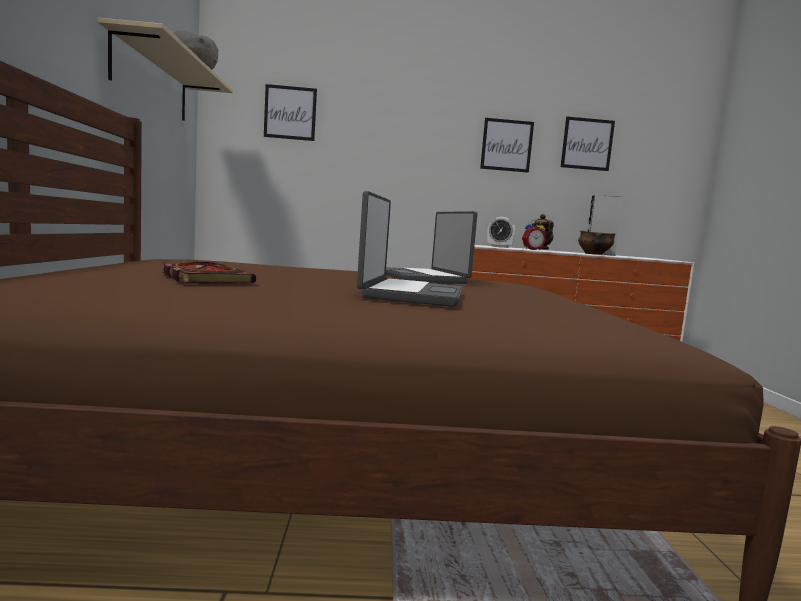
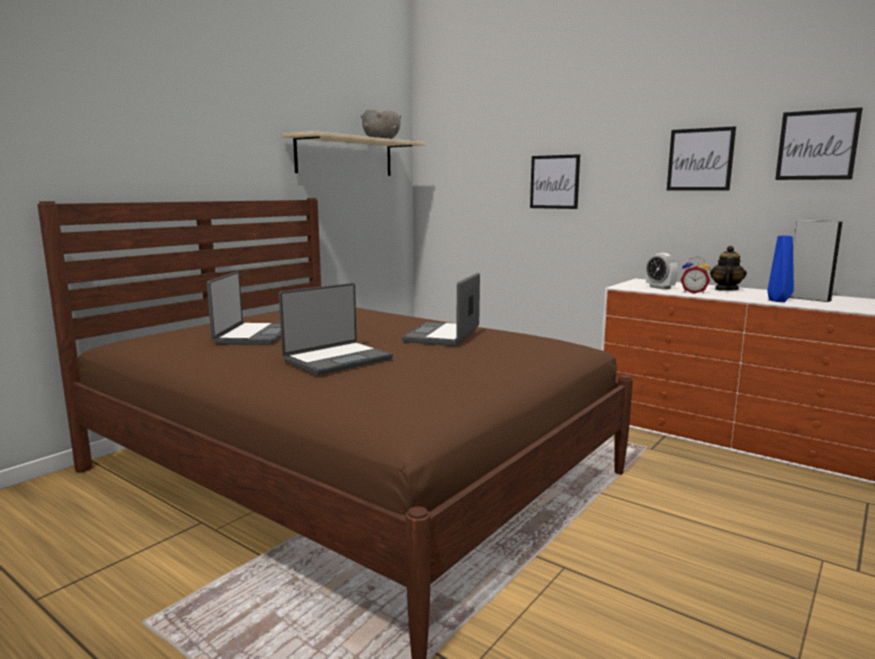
camera: 40 degrees right, 5 degrees up
book [162,262,256,284] -> laptop [207,271,281,345]
picture [264,84,317,141] -> picture moved to [530,154,580,209]
bowl [578,231,615,255] -> blue vase [767,235,794,302]

